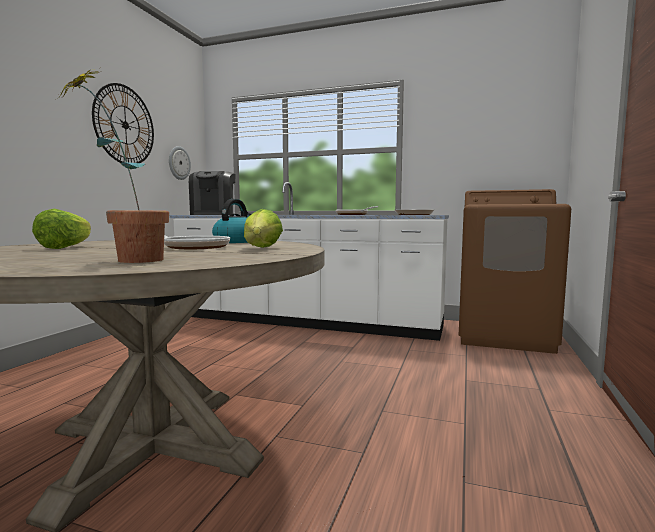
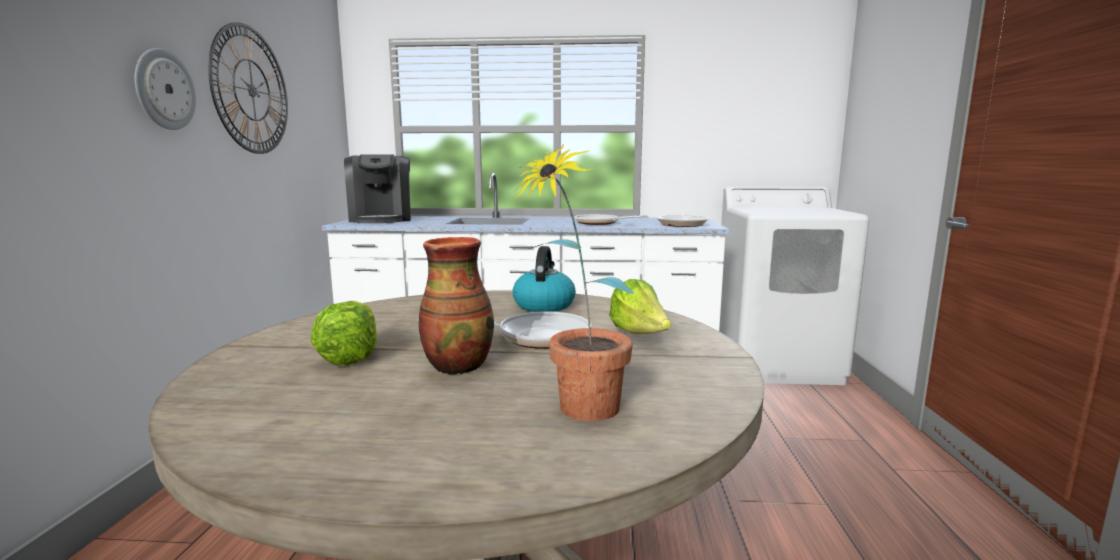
camera: 15 degrees left, 5 degrees up
wall clock [169,146,191,180] -> wall clock moved to [135,48,196,130]
brown washing machine [459,189,571,354] -> white washing machine [719,186,870,385]
none -> vase [419,237,494,374]

